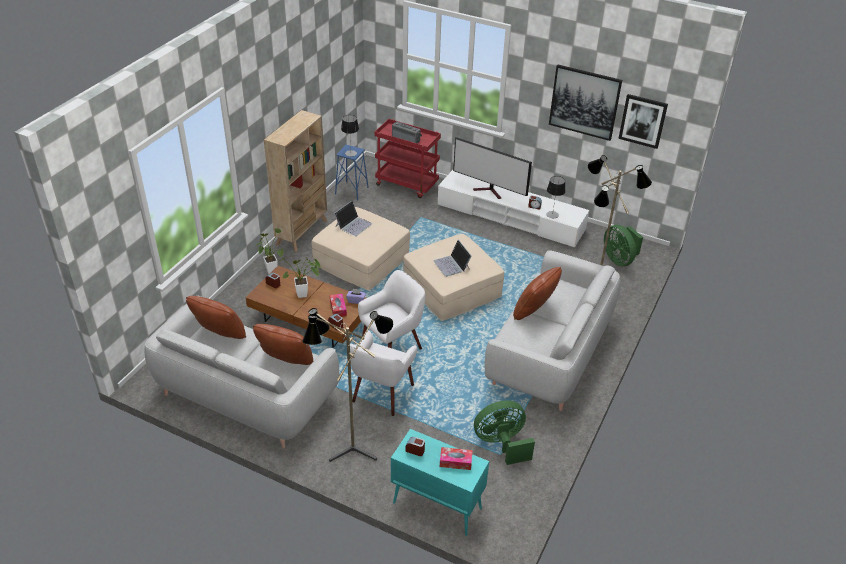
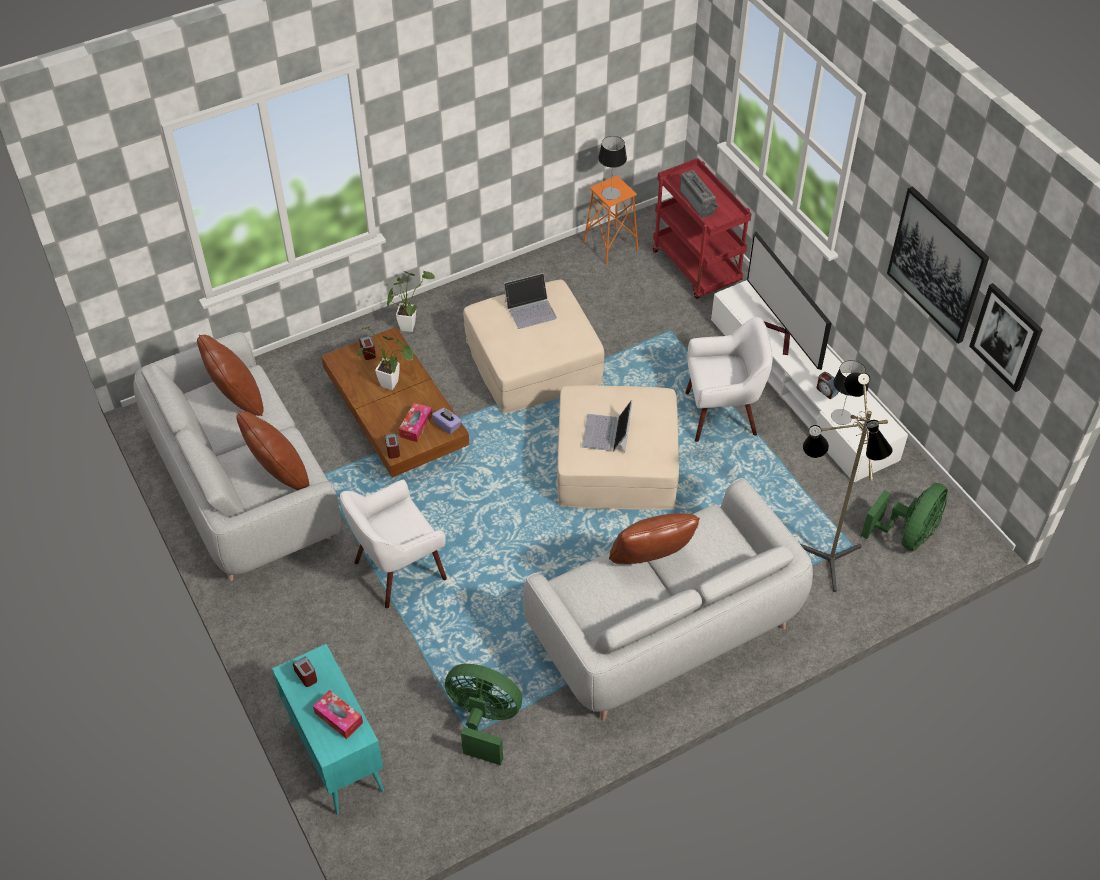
camera: 35 degrees right, 10 degrees up
beige bookcase [264,110,327,252] -> none
floor lamp [302,308,393,462] -> none
blue stool [335,145,369,200] -> orange stool [584,175,638,265]
white armchair [358,270,425,350] -> white armchair moved to [685,317,773,442]
green fan [604,225,643,266] -> green fan turned 150 degrees counterclockwise [861,483,948,551]

